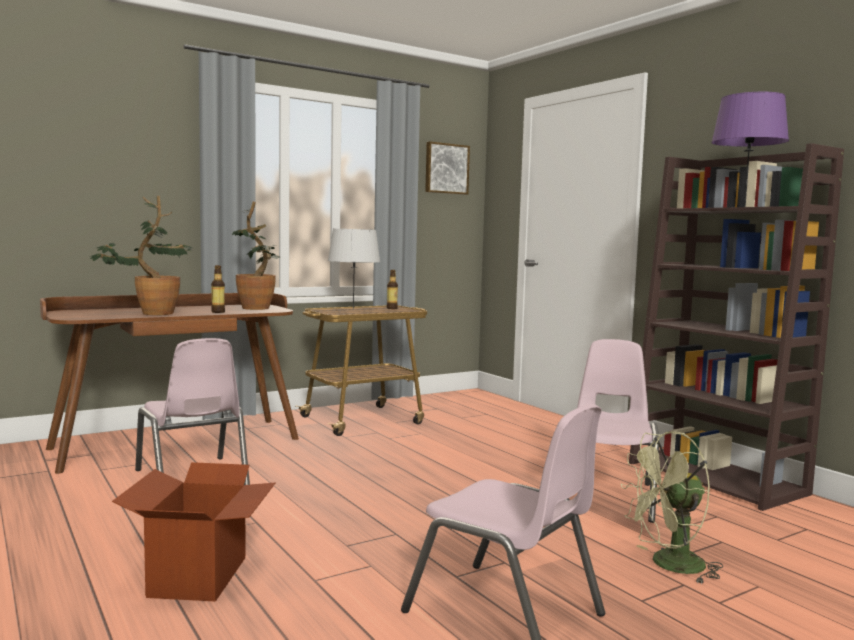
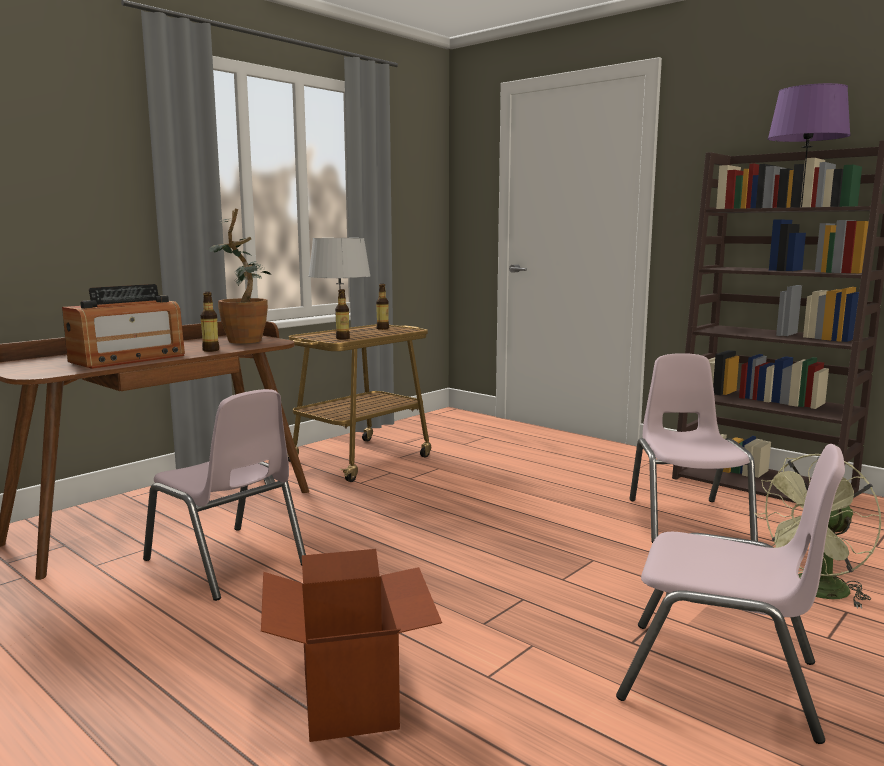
camera: 15 degrees left, 5 degrees up
potted plant [90,196,193,315] -> radio [62,284,185,369]
picture [425,142,470,195] -> none
none -> bottle [335,289,350,340]

